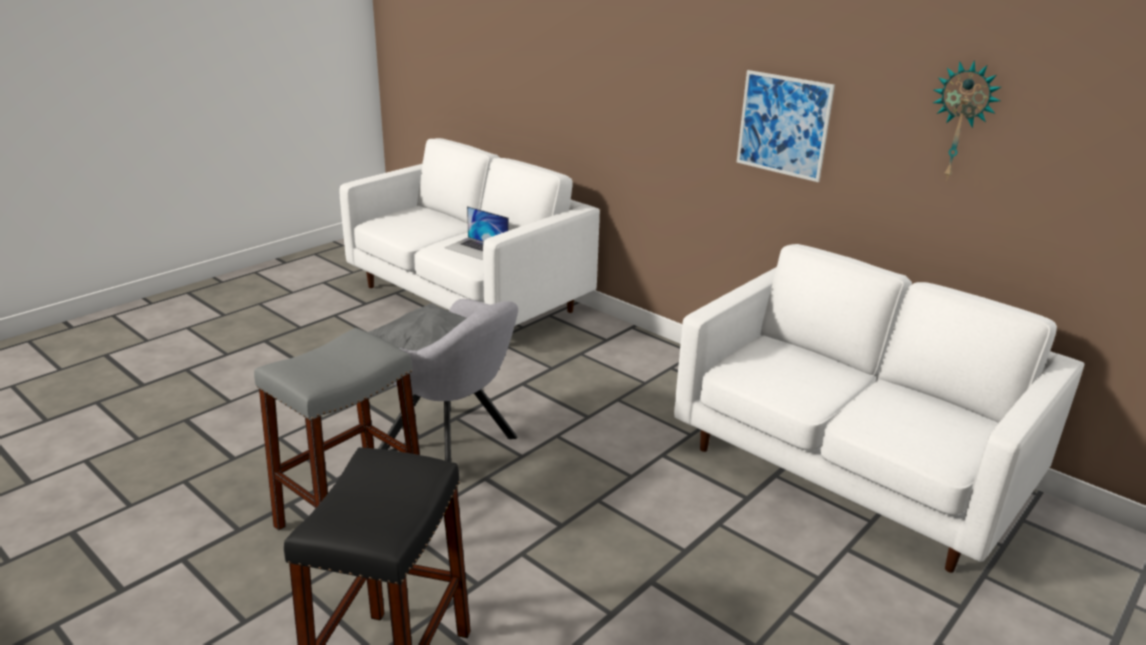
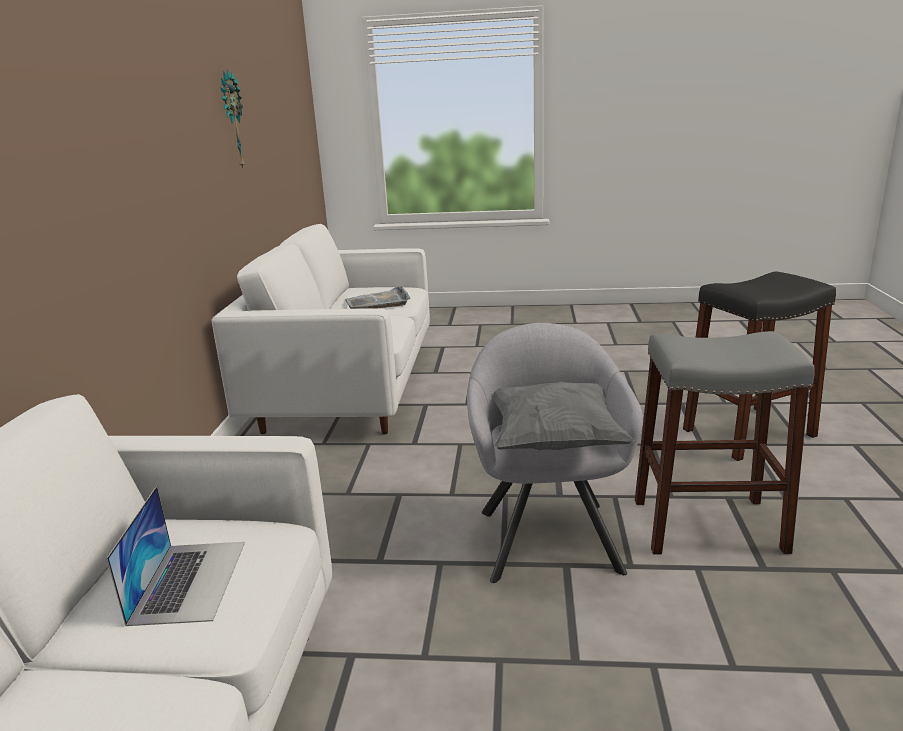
camera: 125 degrees left, 5 degrees down
picture [737,70,835,182] -> none
none -> grey tray [345,286,411,309]

